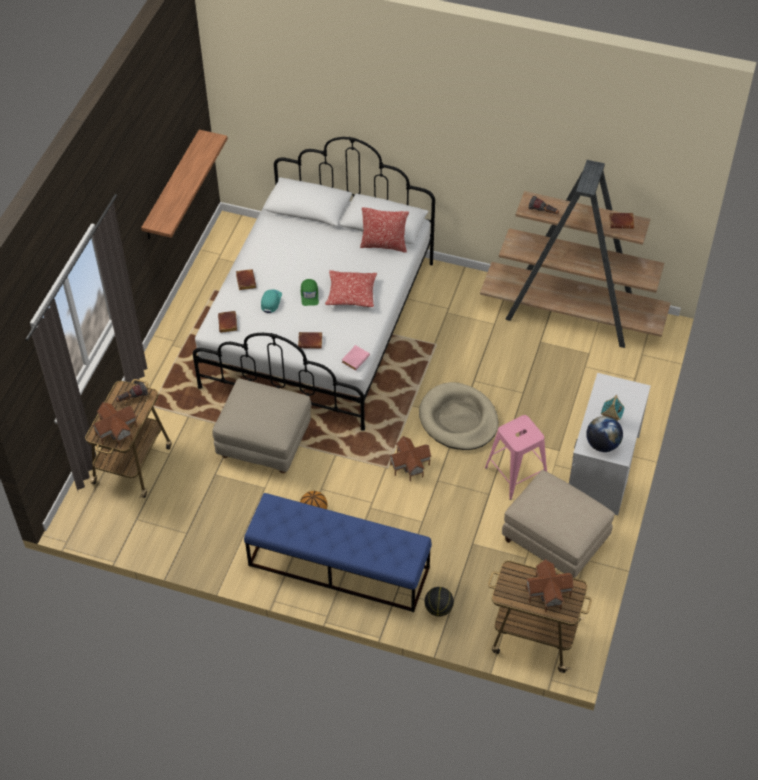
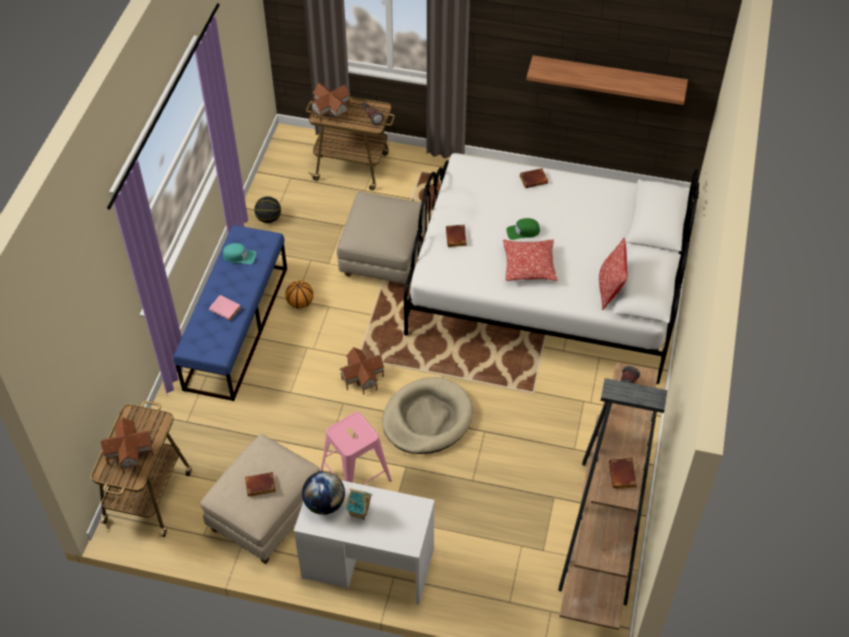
camera: 85 degrees right, 0 degrees up
brown book [218,311,237,333] -> brown book moved to [245,472,276,497]
turquoise cap [261,290,282,313] -> turquoise cap moved to [223,243,256,264]
pink book [342,345,370,370] -> pink book moved to [209,295,241,320]
basketball [424,587,454,617] -> basketball moved to [254,197,281,223]

